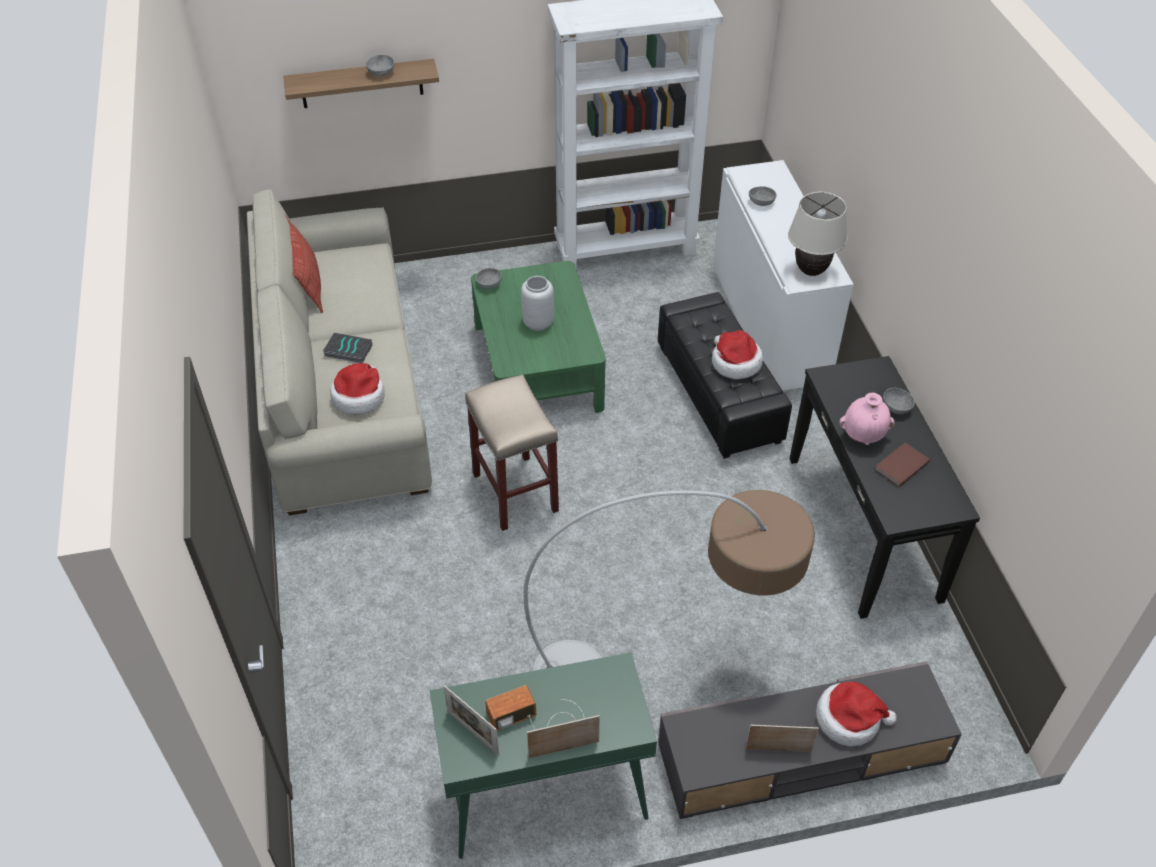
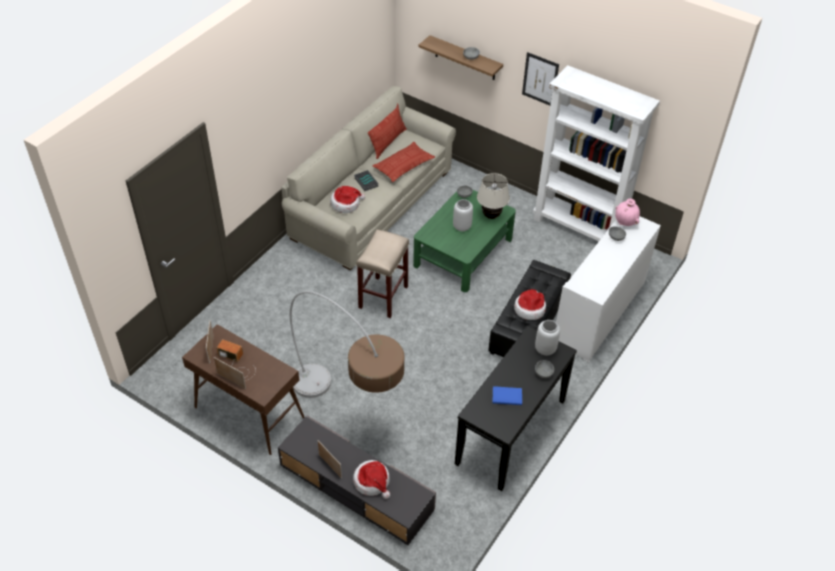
camera: 45 degrees right, 0 degrees up
green console table [430,652,657,859] -> brown console table [182,324,305,455]
beige table lamp [788,192,847,276] -> beige table lamp moved to [477,173,510,219]
pink vase [839,393,895,445] -> pink vase moved to [615,198,640,226]
brown book [875,442,930,487] -> blue book [493,386,522,405]
none -> pillow [372,142,435,182]
none -> picture [522,52,559,105]
none -> grey vase [535,320,560,355]

